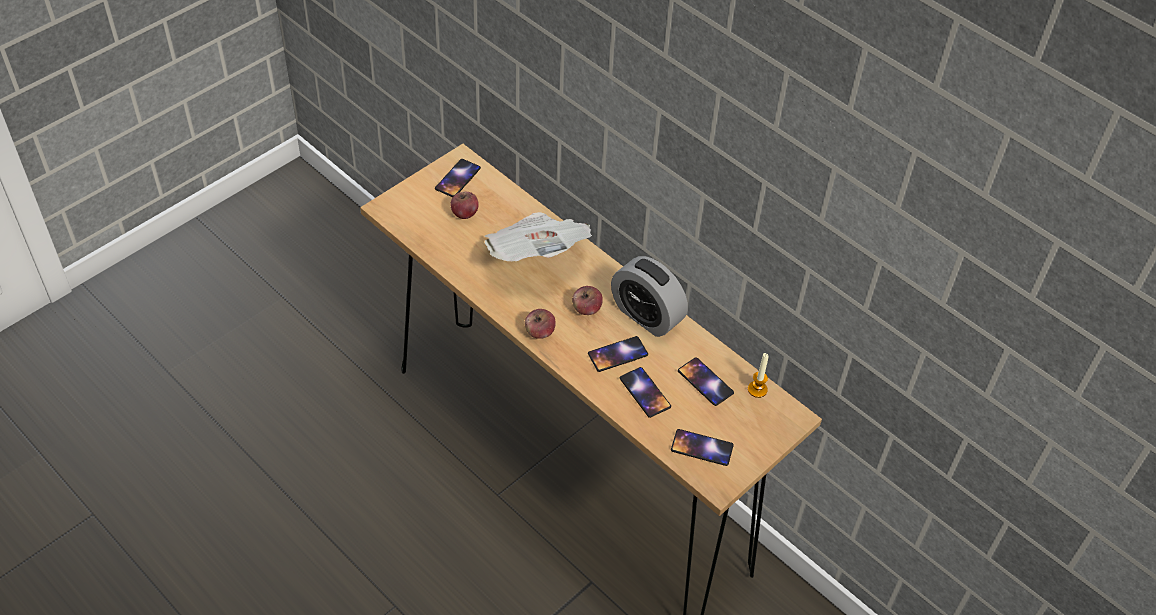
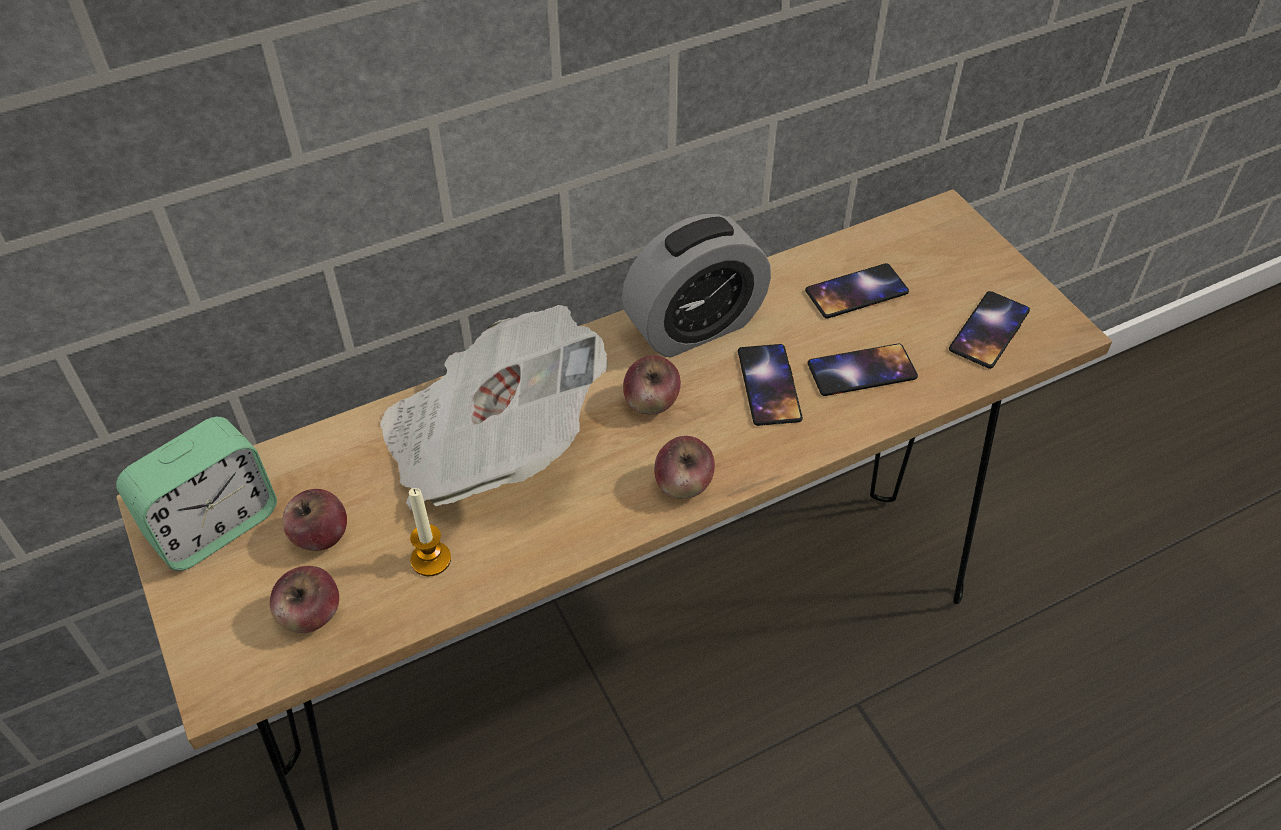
camera: 70 degrees left, 0 degrees up
phone [435,159,481,197] -> alarm clock [116,417,277,571]
candle [748,353,768,398] -> candle moved to [409,488,451,576]
none -> apple [270,566,339,633]

